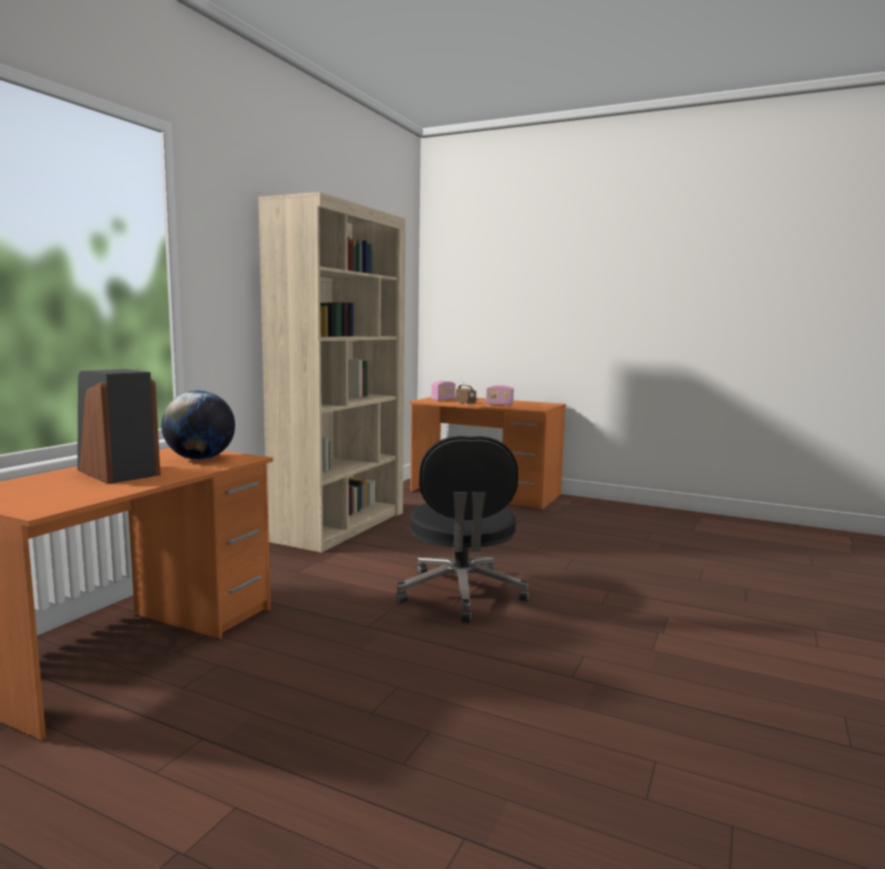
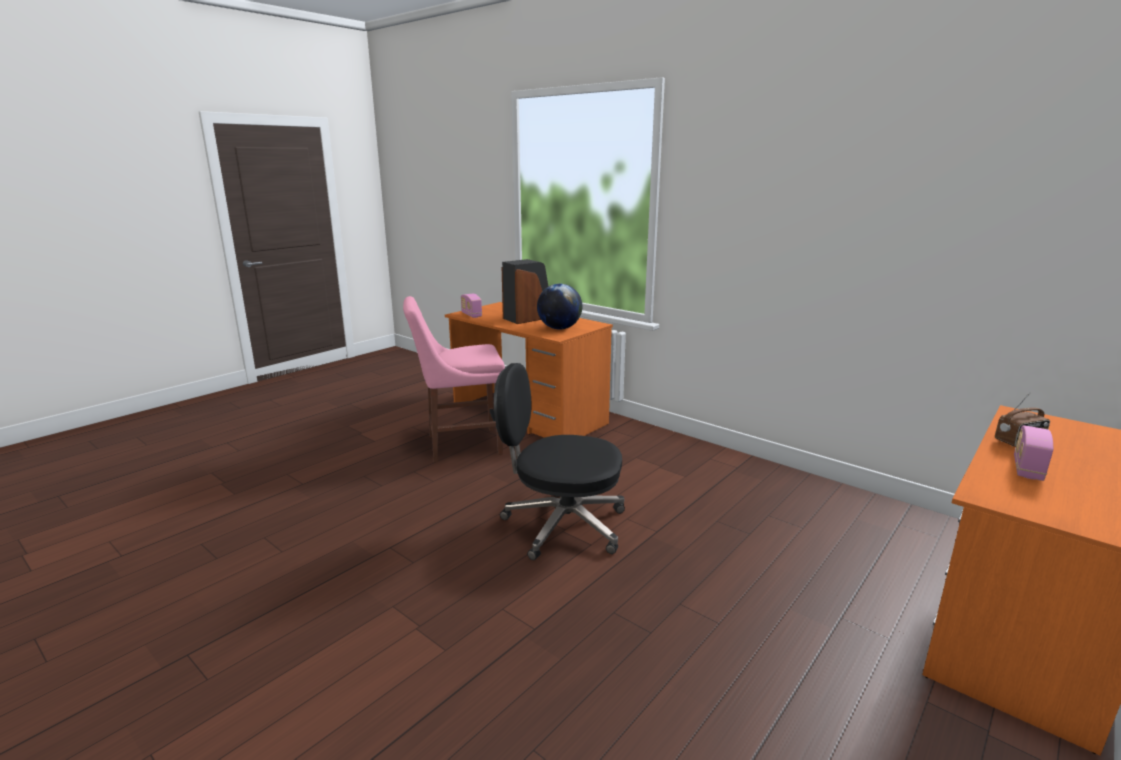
camera: 105 degrees right, 10 degrees up
beige bookcase [258,192,405,553] -> none
radio [431,381,455,401] -> radio moved to [461,294,482,318]
none -> pink chair [403,296,505,462]

